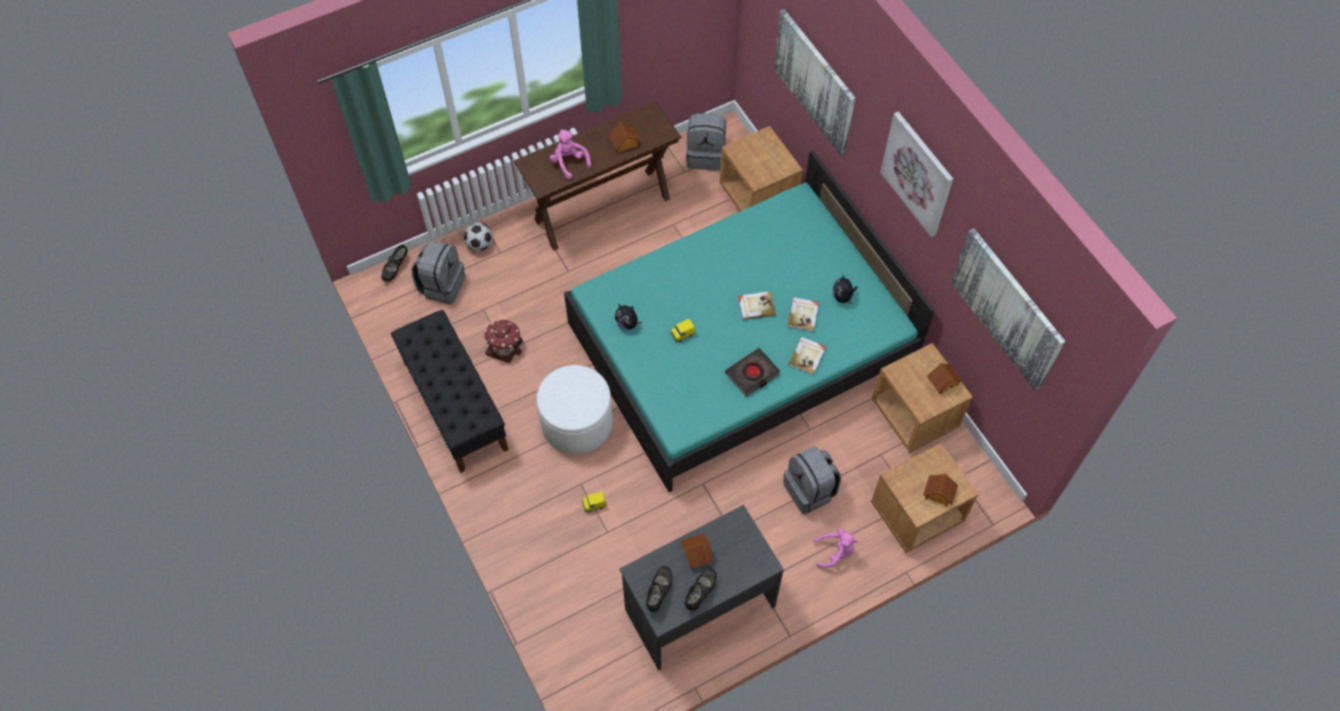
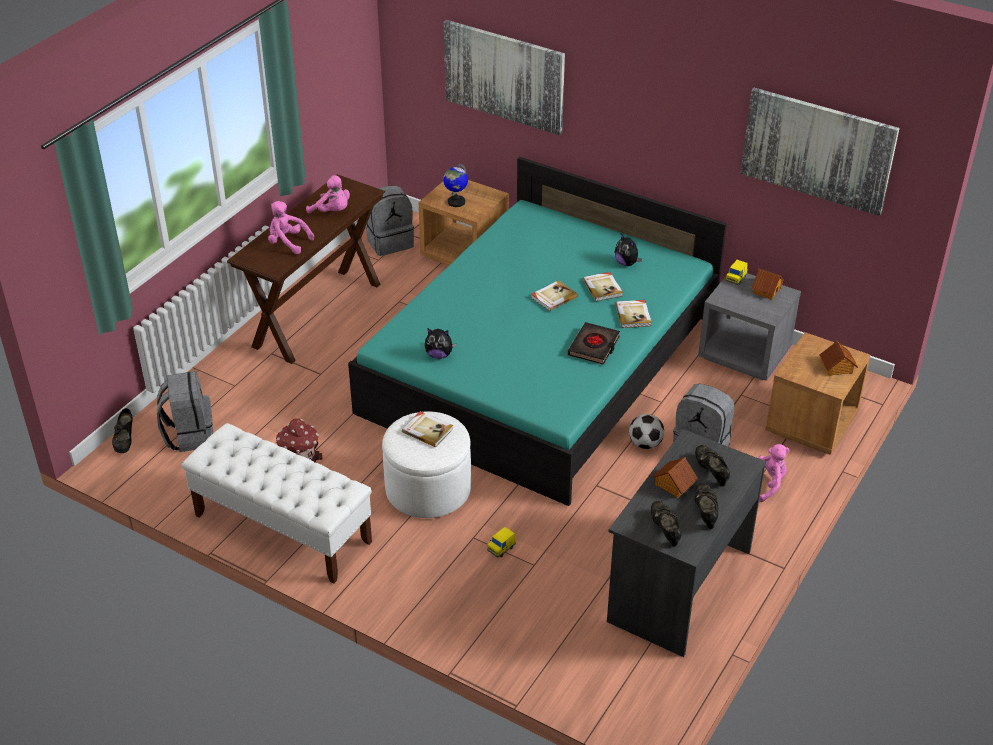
camera: 30 degrees left, 20 degrees down
black bench [391,310,508,473] -> white bench [182,423,372,584]
football [464,223,492,251] -> football moved to [629,414,664,449]
toy house [609,122,641,153] -> pink plush toy [306,175,350,214]
yellow toy car [671,319,695,342] -> yellow toy car moved to [725,260,748,285]
brown nightstand [872,343,973,452] -> grey nightstand [698,273,801,381]
picture [880,112,953,237] -> none
none -> book [402,411,453,447]
none -> globe [443,164,468,207]
none -> black shoe [695,445,730,487]

